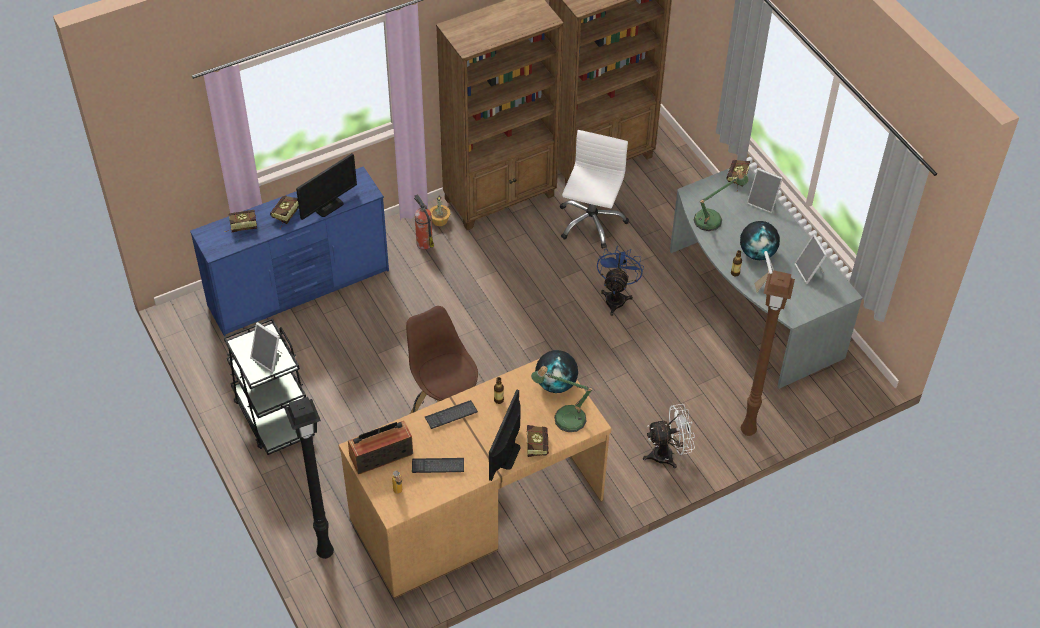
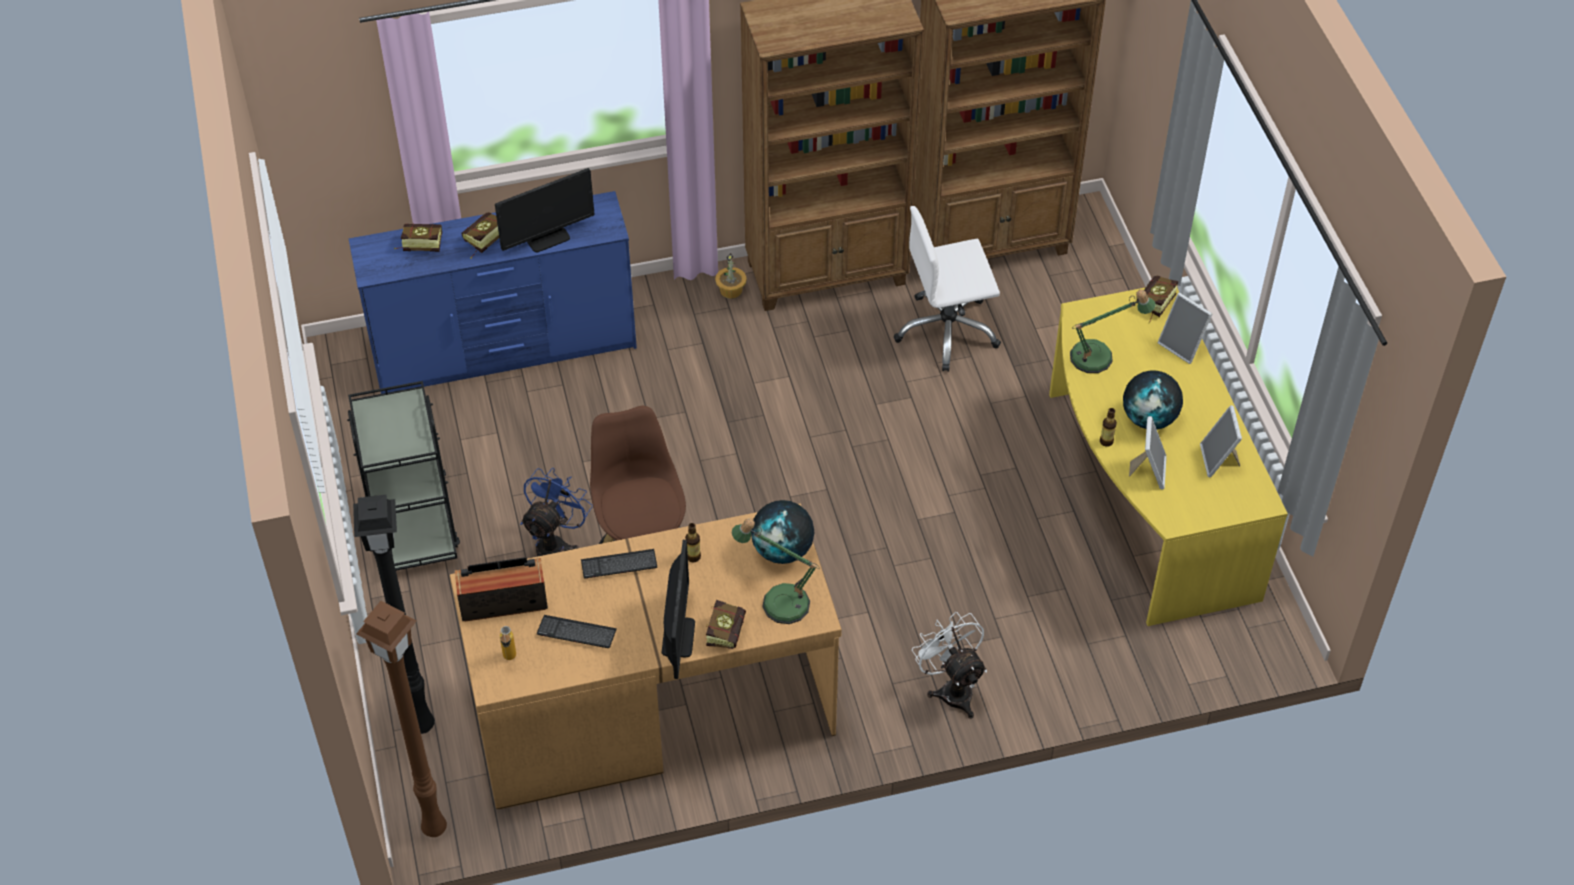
camera: 15 degrees right, 0 degrees up
picture frame [250,322,283,372] -> none
fire extinguisher [414,194,434,249] -> none
monitor [489,389,521,481] -> monitor turned 150 degrees clockwise [662,540,695,679]
white office chair [560,130,629,249] -> white office chair turned 135 degrees counterclockwise [894,206,1001,372]
blue fan [597,246,644,316] -> blue fan moved to [520,468,593,556]
white fan [643,404,695,469] -> white fan turned 120 degrees counterclockwise [912,612,987,719]
grey desk [670,168,863,389] -> yellow desk [1049,287,1288,626]
brown floor lamp [741,270,795,436] -> brown floor lamp moved to [356,601,447,837]

